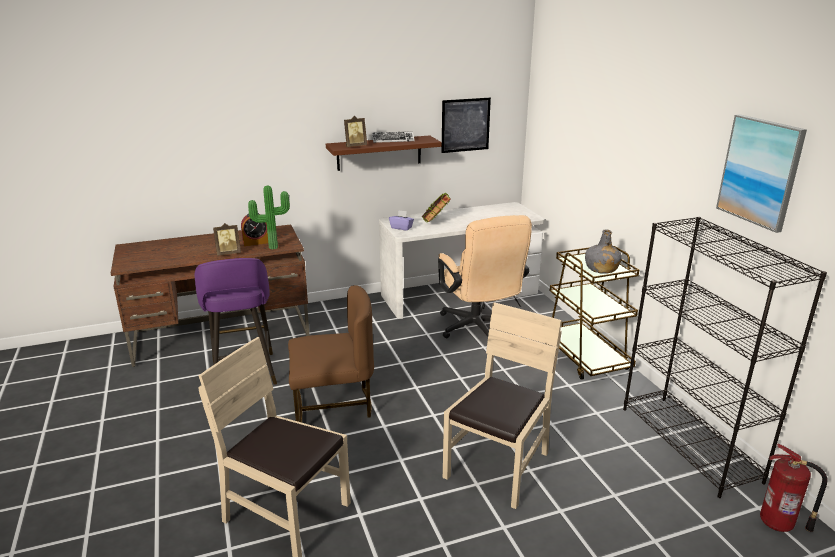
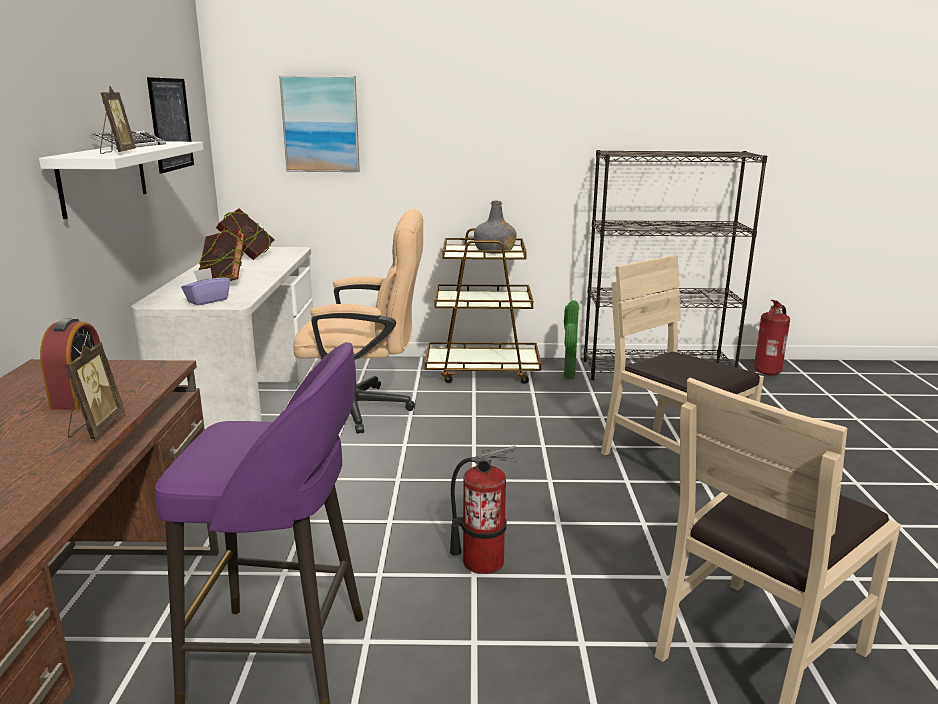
camera: 70 degrees left, 5 degrees down
potted plant [248,185,290,249] -> potted plant moved to [564,300,579,379]
brown chair [288,285,374,423] -> fire extinguisher [450,446,517,574]
brown shelf [326,135,442,171] -> white shelf [39,142,204,219]
picture [716,114,807,233] -> picture moved to [279,75,360,172]
none -> book [216,208,275,260]

